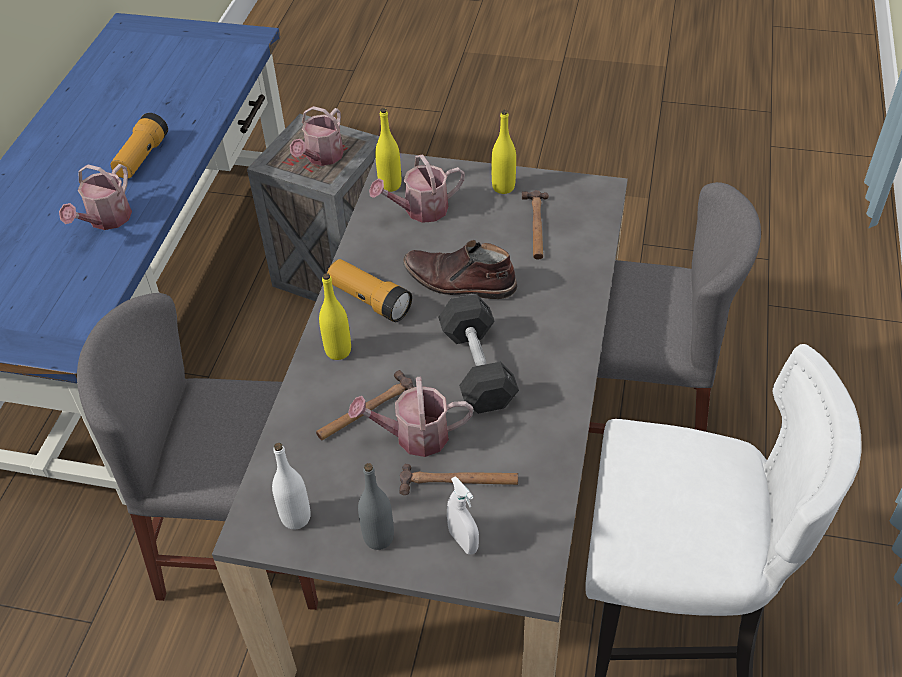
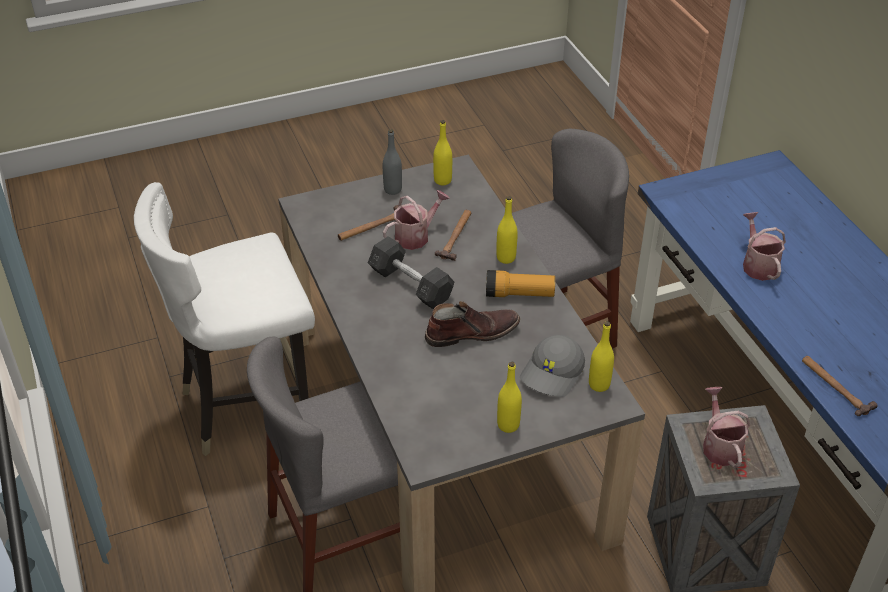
camera: 145 degrees right, 5 degrees down
flashlight [111,113,168,179] -> none
white bottle [272,443,311,529] -> yellow bottle [433,120,452,185]
watering can [369,155,465,223] -> grey cap [520,335,585,397]
white spray bottle [447,476,479,555] -> none
hammer [522,190,549,259] -> hammer moved to [802,356,878,416]

